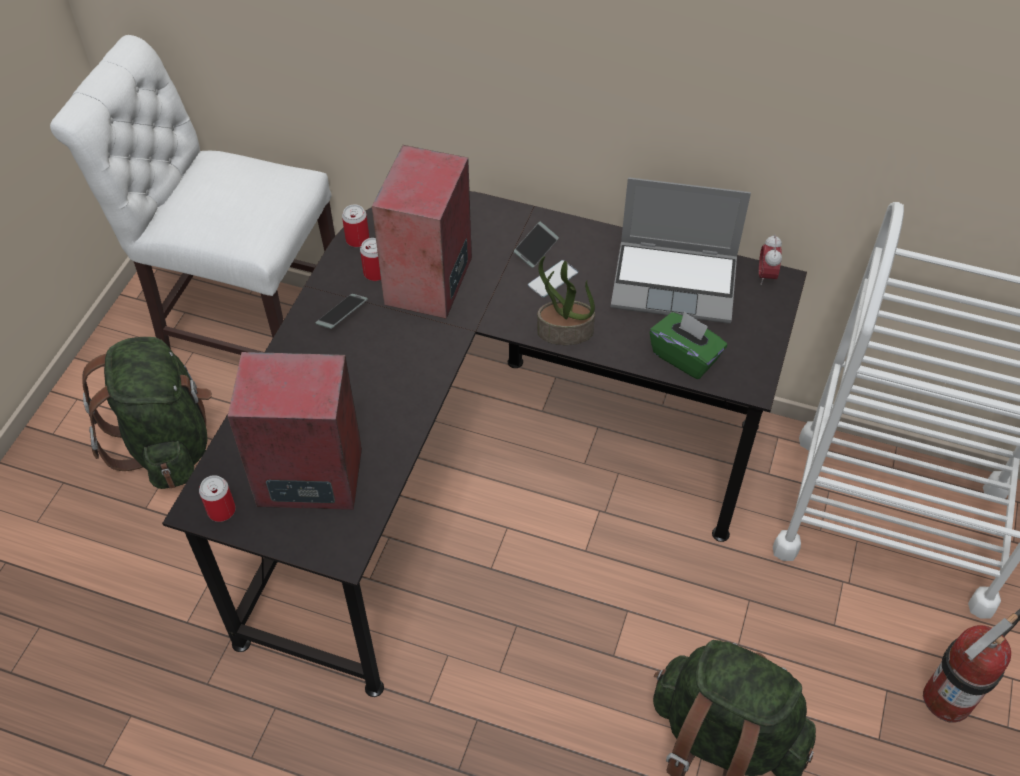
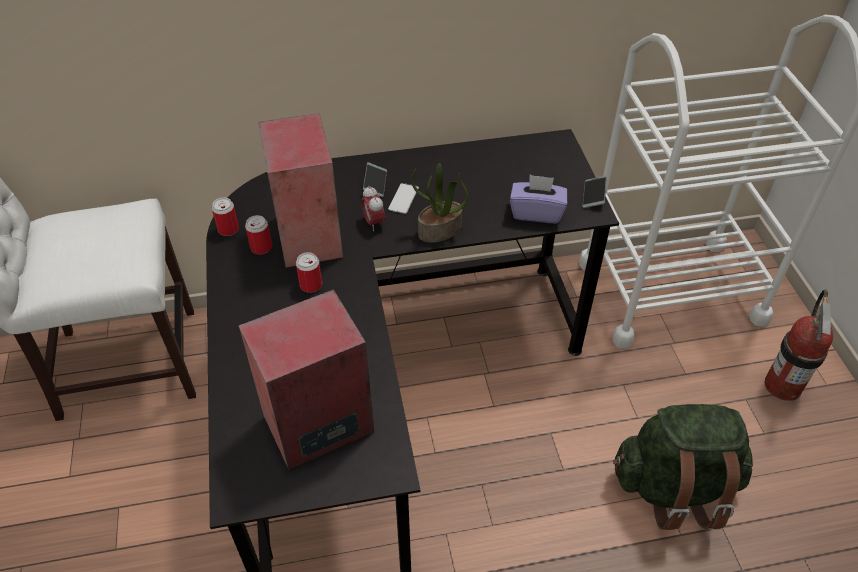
camera: 30 degrees left, 5 degrees down
green backpack [83,337,212,489] -> none
can [199,475,236,522] -> can moved to [296,252,322,293]
phone [316,294,368,329] -> phone moved to [583,176,607,208]
laptop [611,177,751,324] -> none
green tissue box [650,311,727,379] -> purple tissue box [510,175,567,223]
alarm clock [758,235,782,285] -> alarm clock moved to [361,186,385,231]

